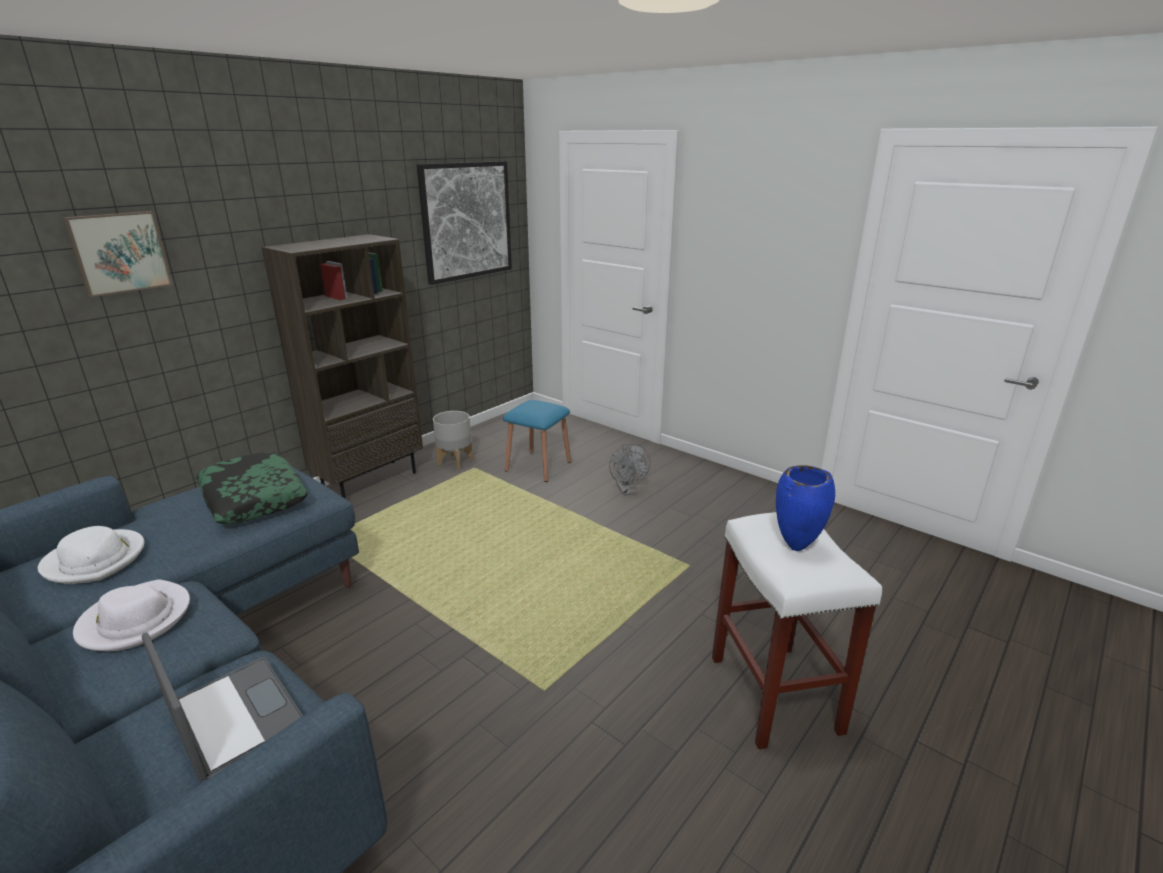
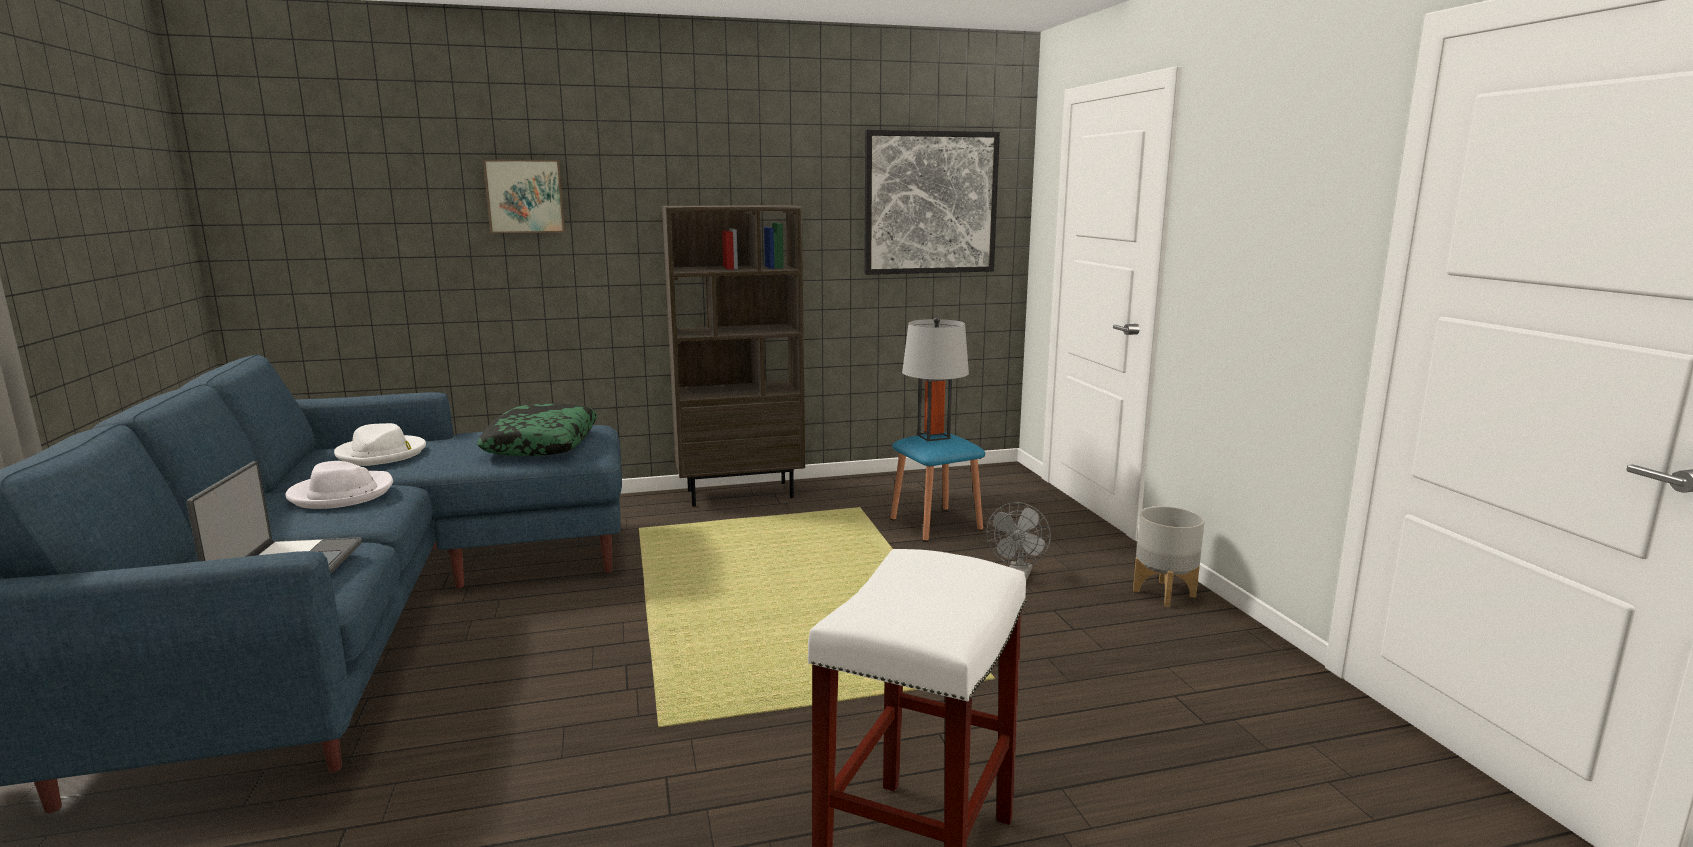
camera: 35 degrees right, 10 degrees down
grey planter [433,411,473,470] -> grey planter moved to [1133,506,1205,607]
blue vase [776,465,835,551] -> none
none -> grey table lamp [902,317,969,441]

